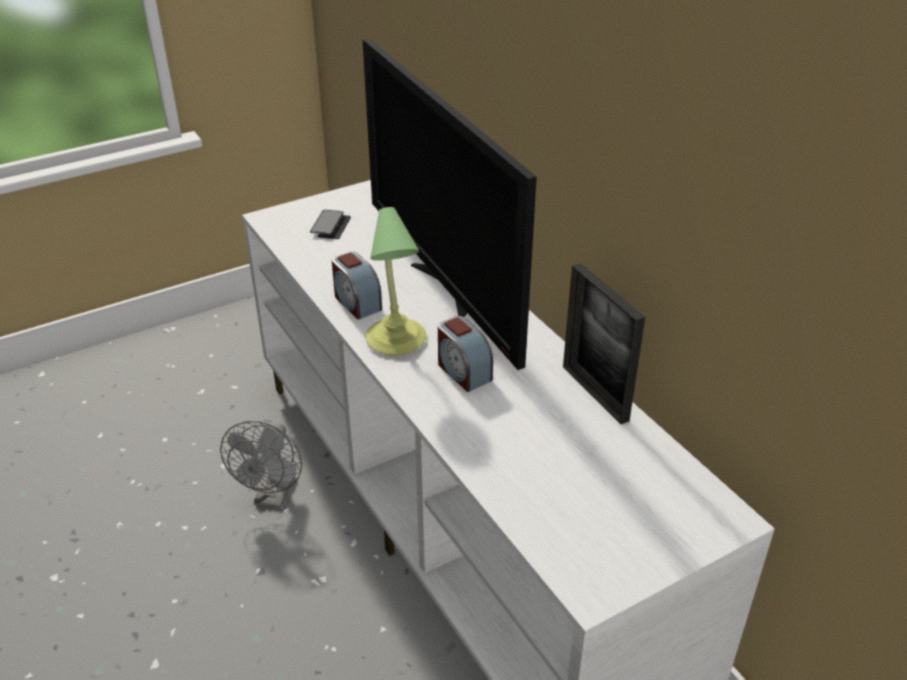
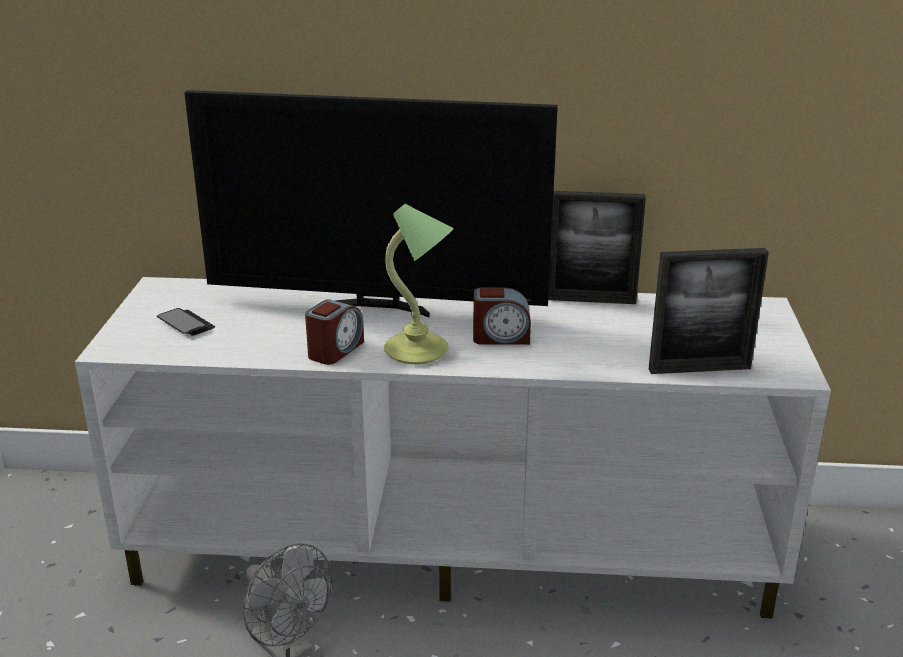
camera: 55 degrees left, 10 degrees down
alarm clock [332,251,382,320] -> alarm clock turned 60 degrees counterclockwise [305,300,364,365]
none -> picture frame [649,248,769,374]

